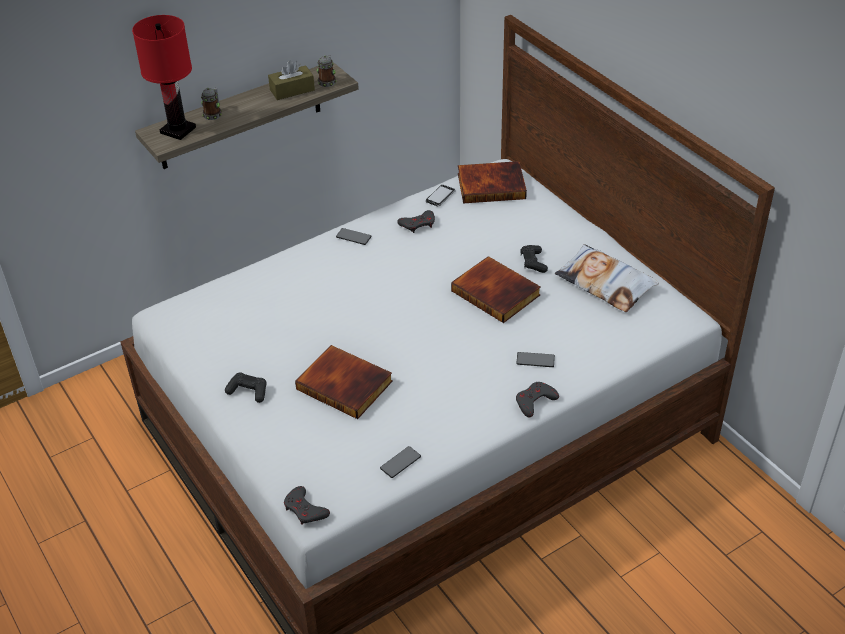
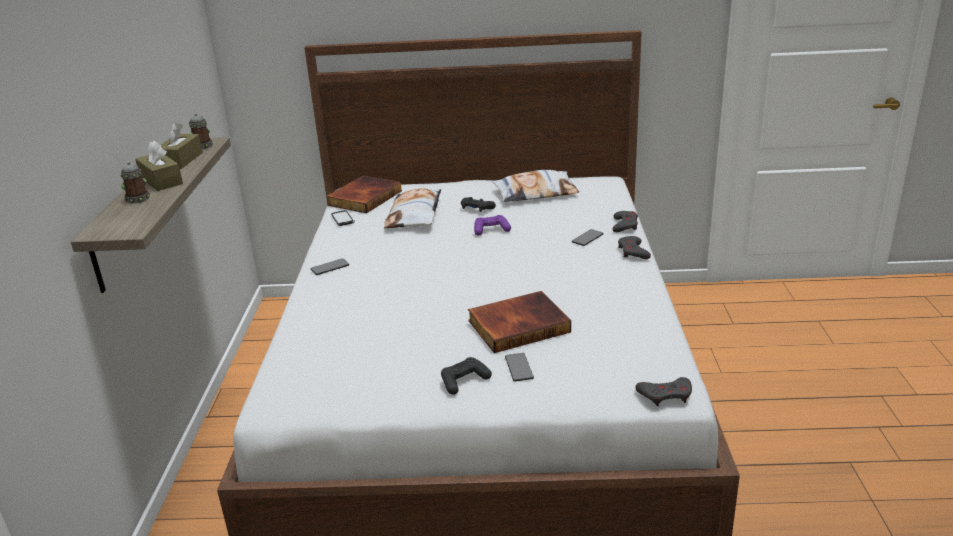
camera: 55 degrees left, 15 degrees down
red table lamp [132,15,196,140] -> none
phone [380,446,421,478] -> phone moved to [505,353,534,381]
grey game controller [397,210,435,233] -> grey game controller moved to [613,211,638,232]
book [451,256,541,323] -> purple game controller [474,215,511,236]
none -> brown tissue box [135,140,183,191]
none -> pillow [384,188,441,228]

